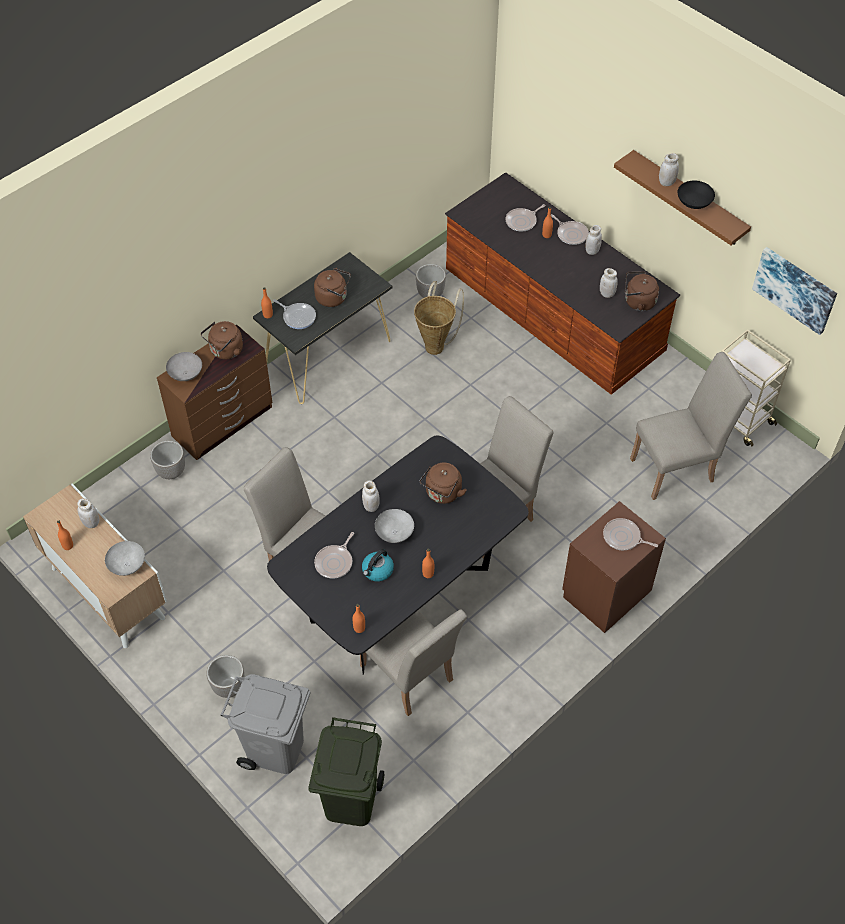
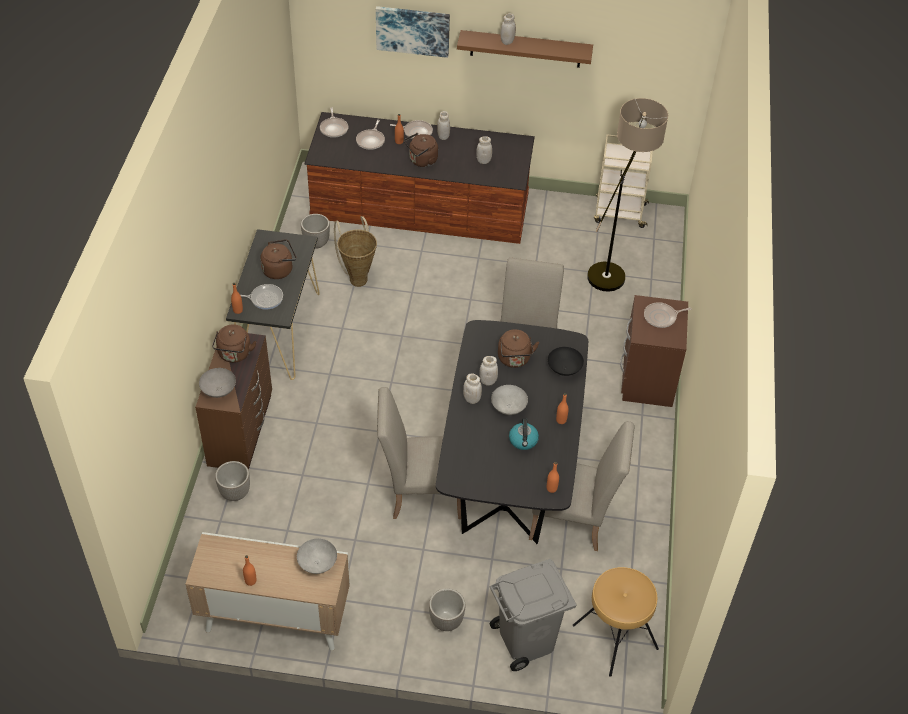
camera: 40 degrees left, 5 degrees down
white jar [77,498,99,528] -> white jar moved to [480,356,498,385]
green trash can [308,717,384,826] -> brown stool [573,567,659,677]
frying pan [314,532,354,579] -> frying pan moved to [320,107,348,138]
brown kettle [625,271,659,311] -> brown kettle moved to [404,133,438,167]
beige chair [630,352,752,500] -> floor lamp [587,98,668,292]
black bowl [678,181,715,209] -> black bowl moved to [548,347,584,376]
picture [752,247,837,335] -> picture moved to [376,6,450,58]

